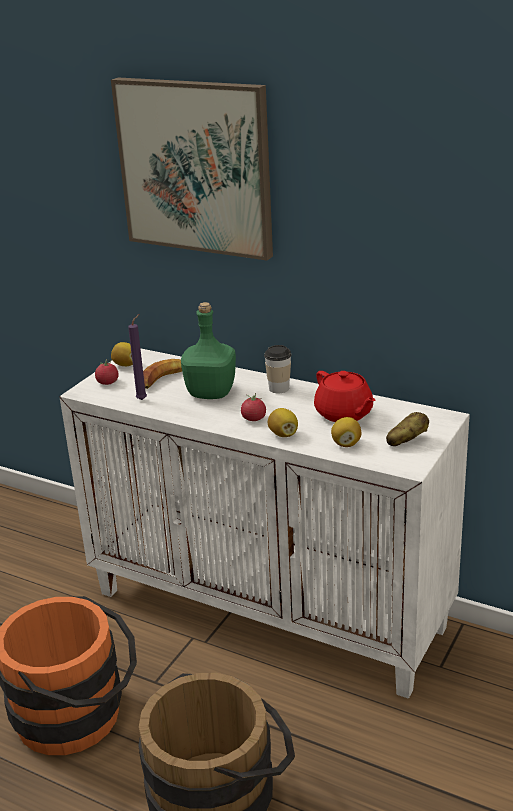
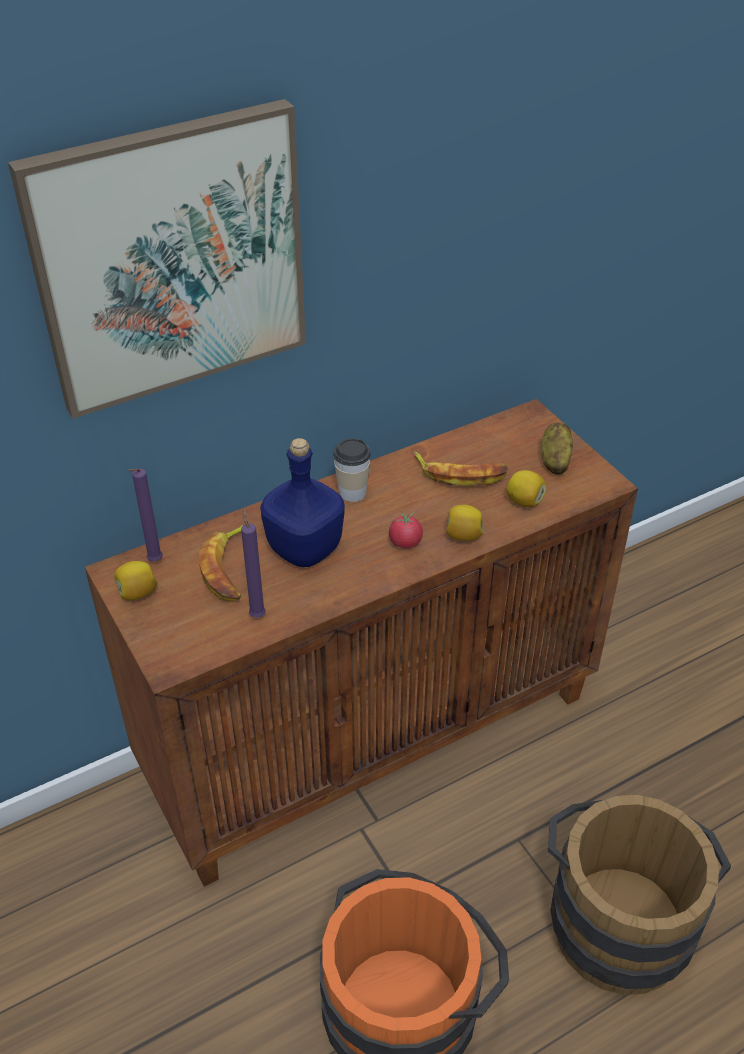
camera: 60 degrees left, 15 degrees up
white cabinet [59,348,470,699] -> brown cabinet [85,399,638,887]
tomato [95,359,118,385] -> none
green bottle [181,302,236,399] -> blue bottle [260,438,345,567]
red teapot [314,371,375,422] -> banana [414,451,508,486]
none -> purple candle [128,469,163,561]

